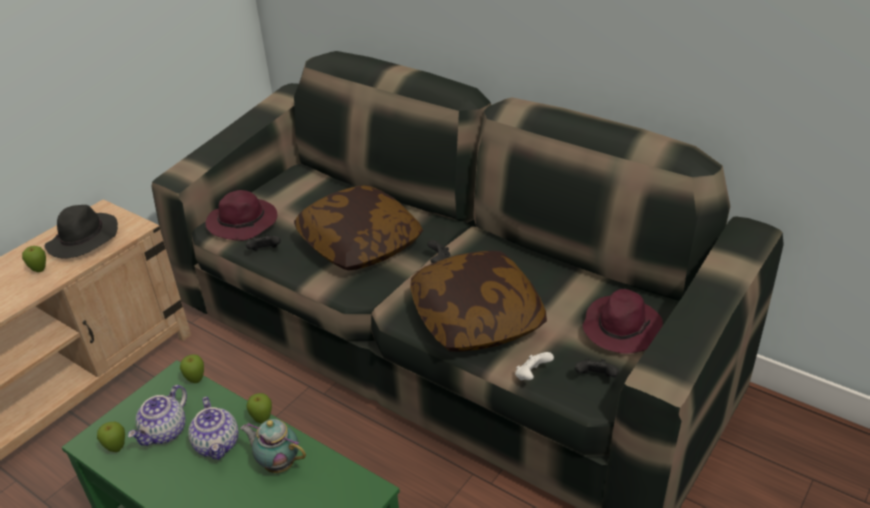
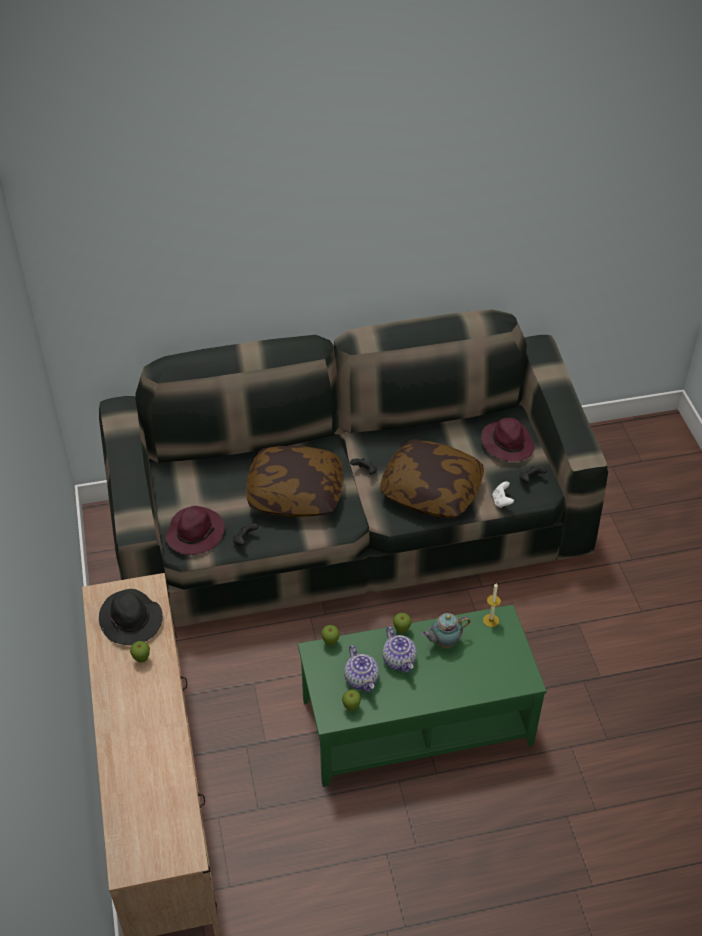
camera: 50 degrees left, 10 degrees up
teapot [188,397,239,460] -> teapot turned 45 degrees clockwise [382,627,417,673]
none -> candle [483,583,501,627]

